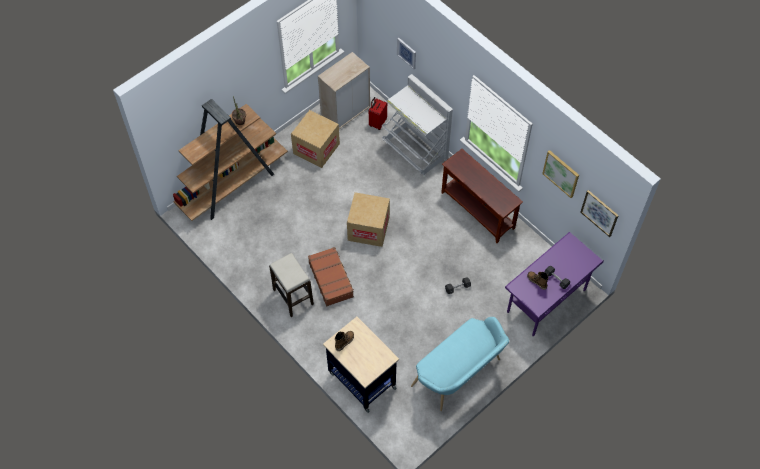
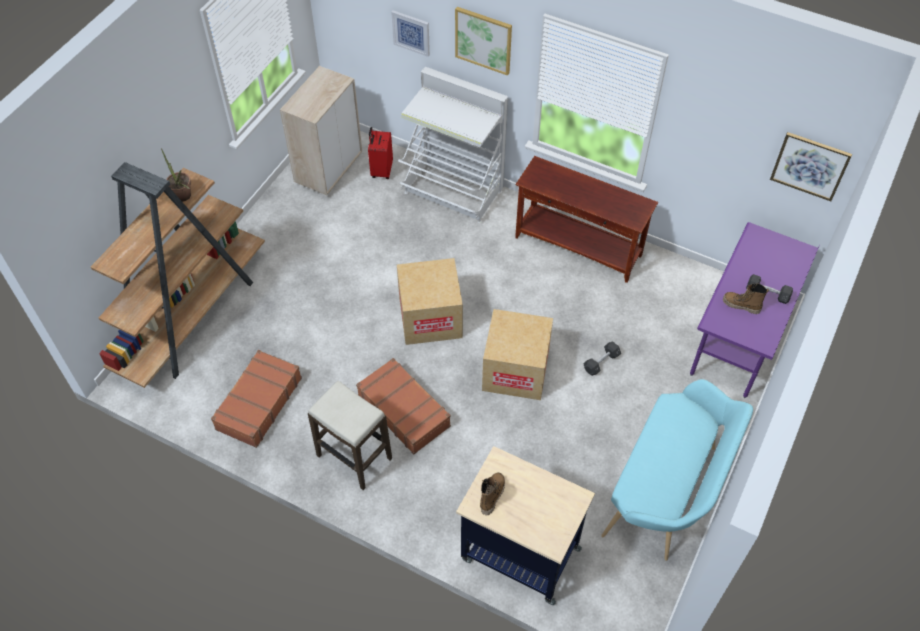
camera: 20 degrees left, 5 degrees down
cardboard box [291,110,340,168] -> cardboard box moved to [482,309,553,400]
picture [542,150,579,198] -> picture moved to [455,7,512,76]
none -> brown suitcase [211,350,302,448]

